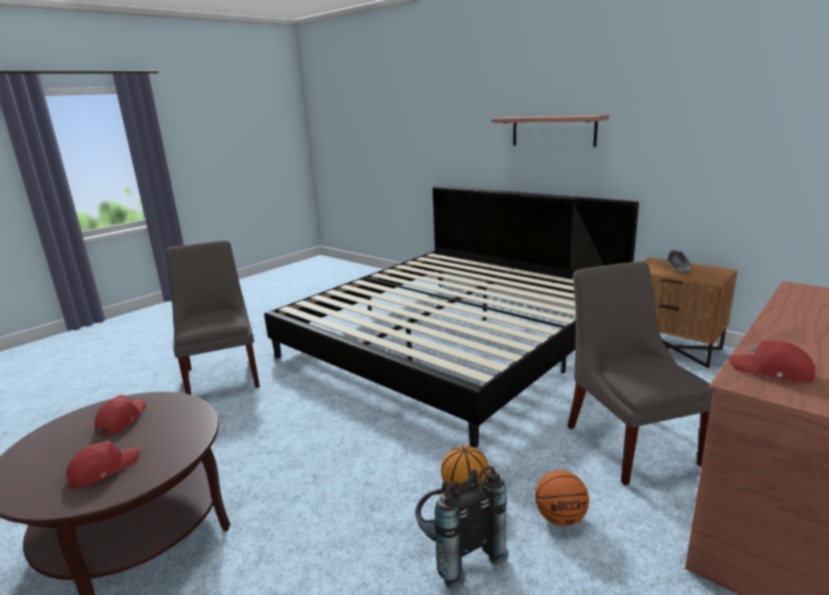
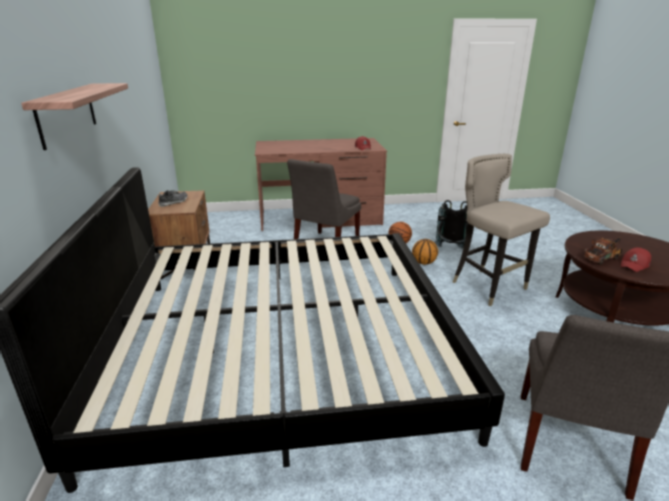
camera: 140 degrees left, 5 degrees up
red cap [66,441,140,488] -> none
none -> beige stool [453,154,550,306]
none -> toy truck [584,237,622,265]

